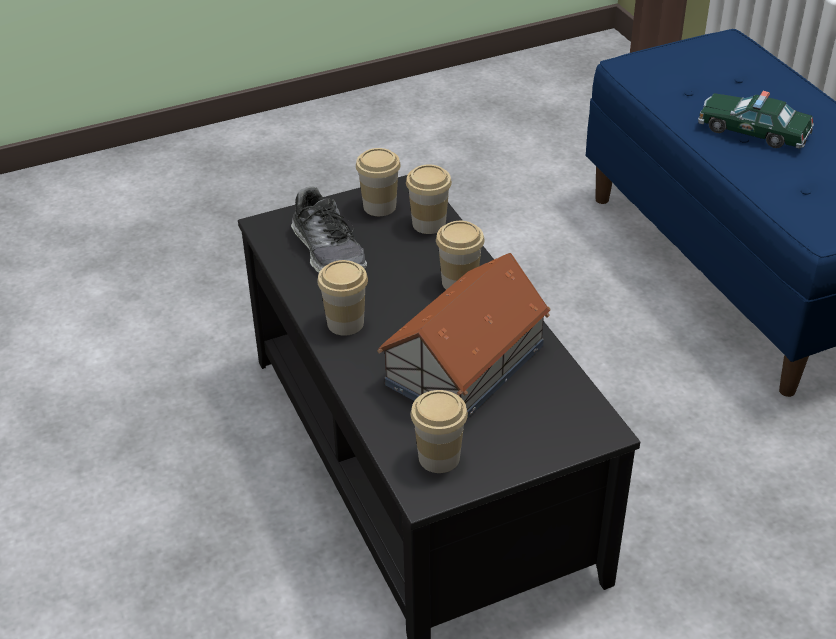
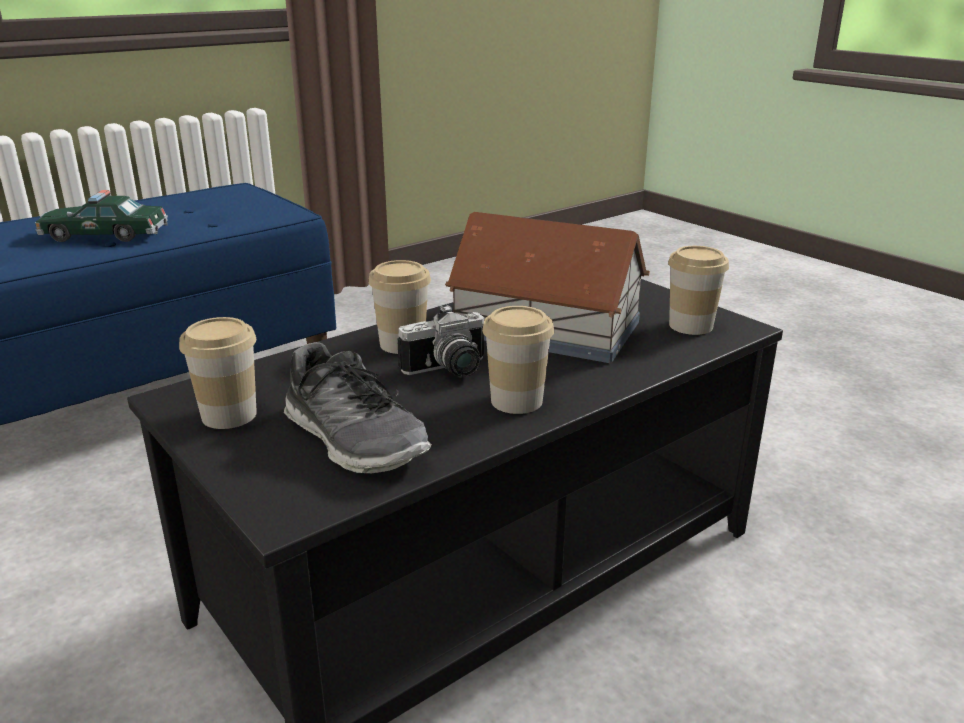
camera: 105 degrees left, 15 degrees down
shoe [291,187,367,273] -> shoe turned 90 degrees clockwise [284,342,432,473]
cup [406,164,452,234] -> none
toy car [698,91,814,149] -> toy car turned 75 degrees clockwise [35,190,168,242]
none -> camera [397,305,484,377]

